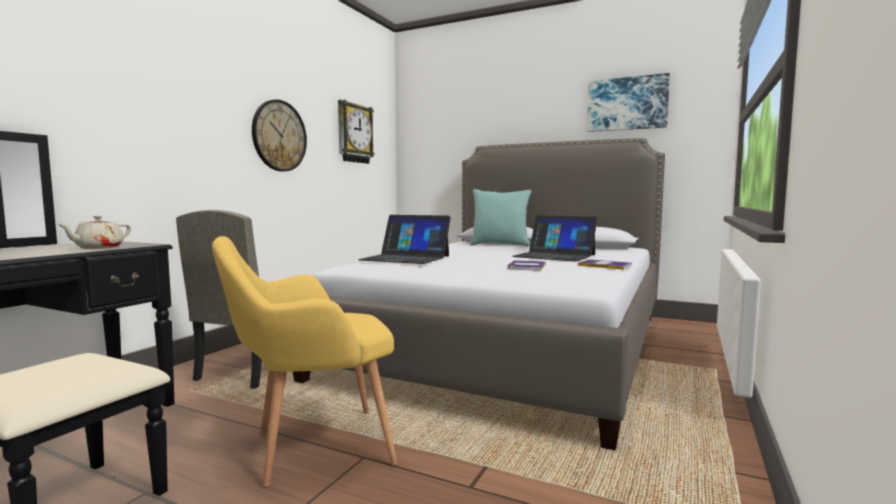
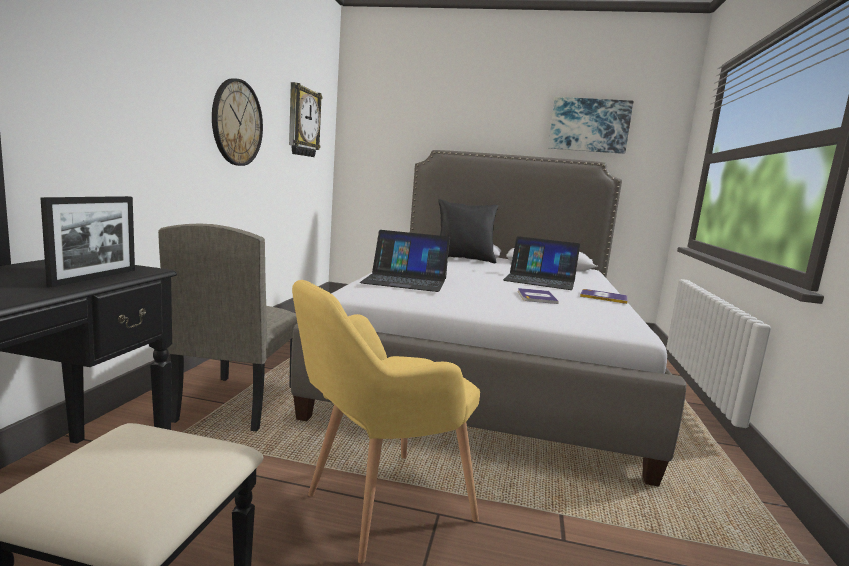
camera: 15 degrees left, 5 degrees up
beige teapot [57,216,131,249] -> picture frame [40,196,135,287]
turquoise pillow [470,189,532,246] -> black pillow [438,199,498,263]

